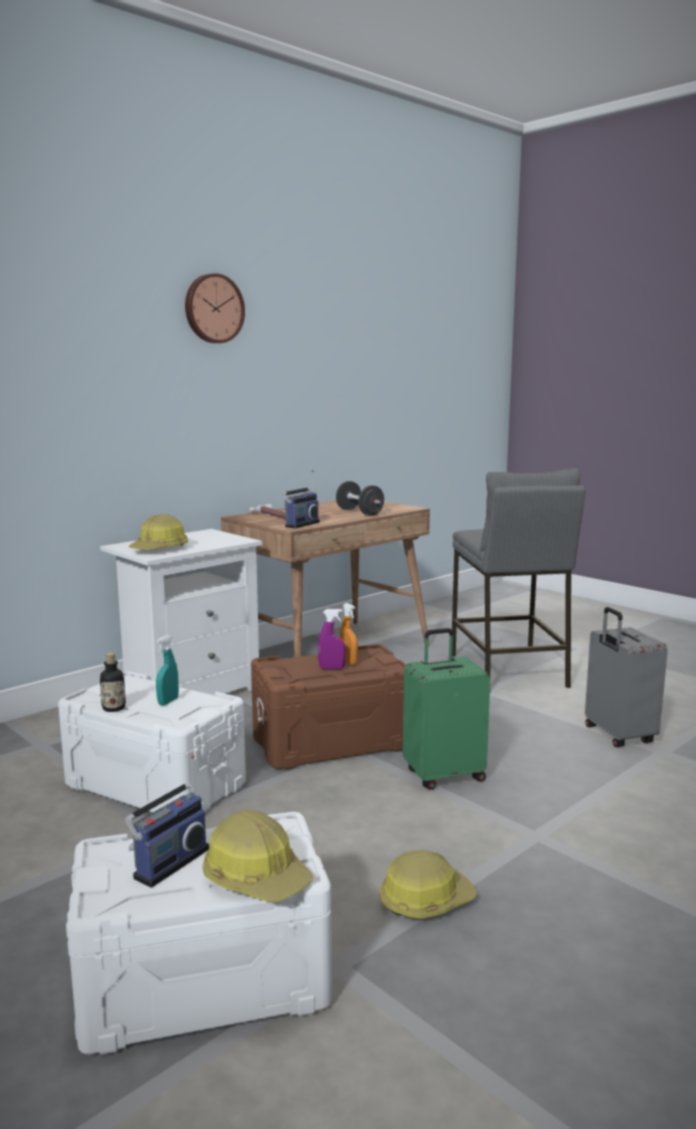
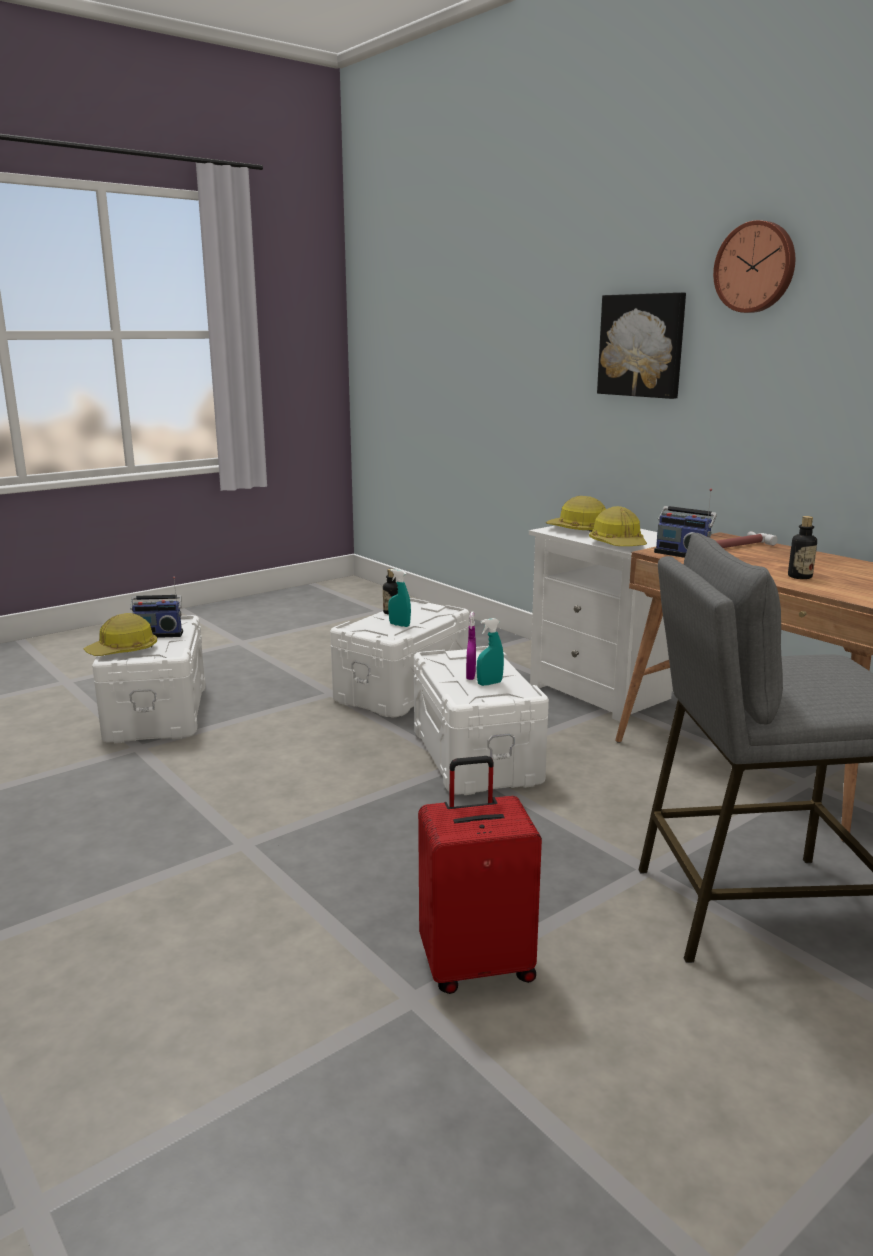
camera: 95 degrees right, 5 degrees up
radio [125,755,209,888] -> radio turned 45 degrees counterclockwise [130,577,183,638]
brown storage box [251,644,406,770] -> white storage box [414,646,549,795]
black dumbbell [336,481,384,516] -> bottle [788,516,817,579]
orange spray bottle [340,603,358,665] -> turquoise spray bottle [477,618,504,686]
hard hat [379,850,477,919] -> hard hat moved to [589,506,647,546]
green suitcase [403,628,490,790] -> none
grey suitcase [585,607,668,747] -> red suitcase [418,756,542,994]
none -> picture [597,292,686,399]

